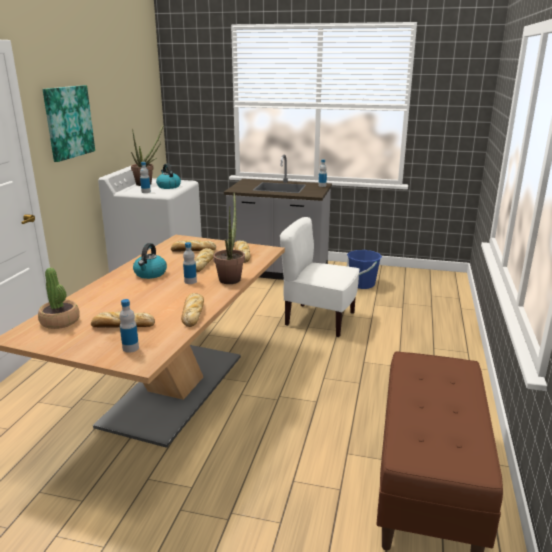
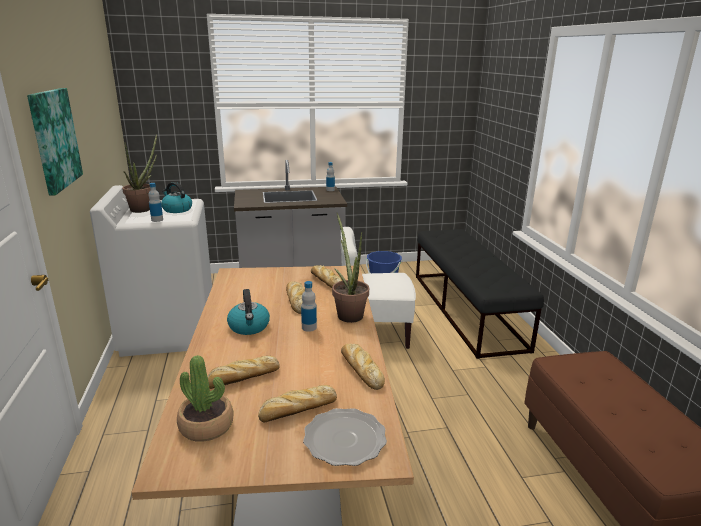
camera: 25 degrees left, 0 degrees up
bottle [119,299,139,353] -> plate [303,408,387,466]
bread [171,240,216,251] -> bread moved to [208,356,280,389]
none -> black bench [416,229,544,359]

